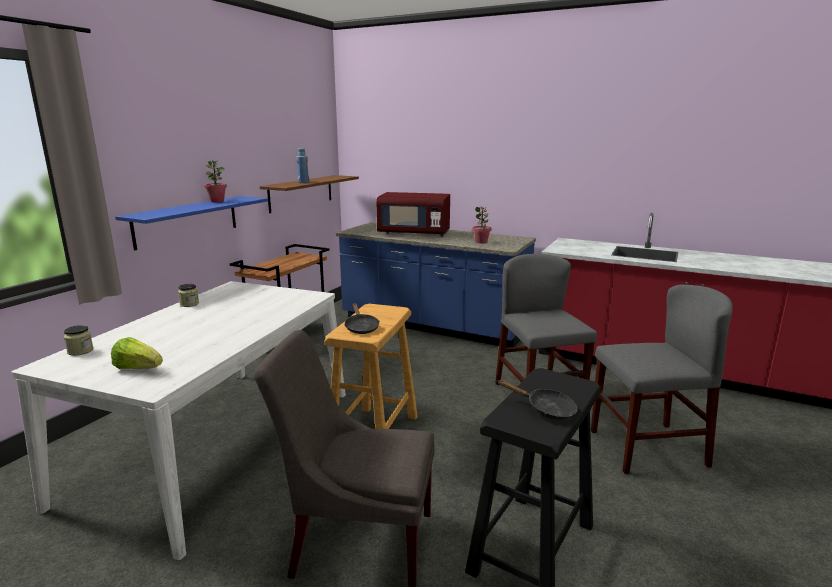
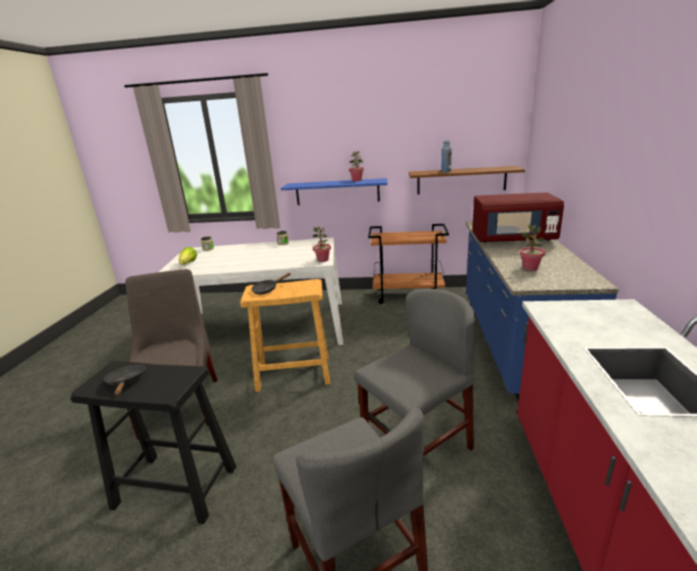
camera: 70 degrees right, 5 degrees up
red microwave [376,192,450,237] -> red microwave turned 75 degrees counterclockwise [472,192,564,243]
black frying pan [497,380,578,420] -> black frying pan turned 150 degrees clockwise [103,365,146,395]
none -> potted plant [312,227,331,262]

